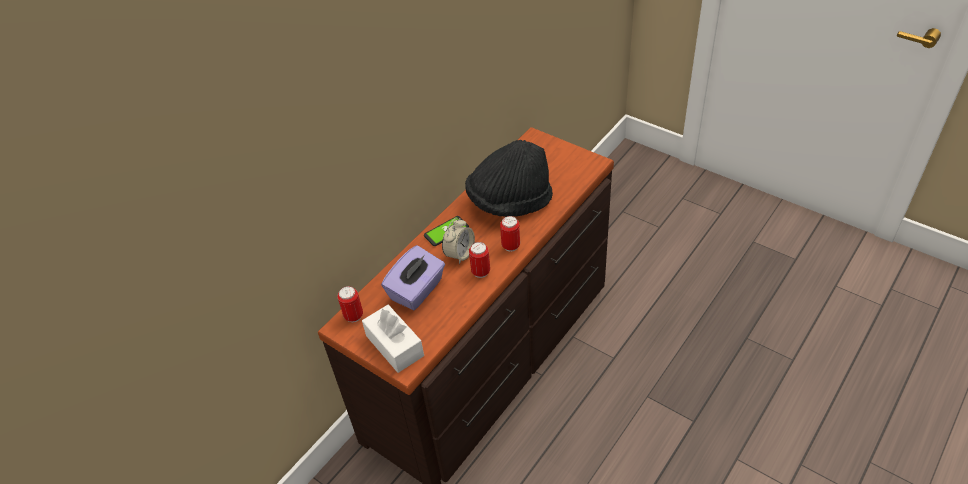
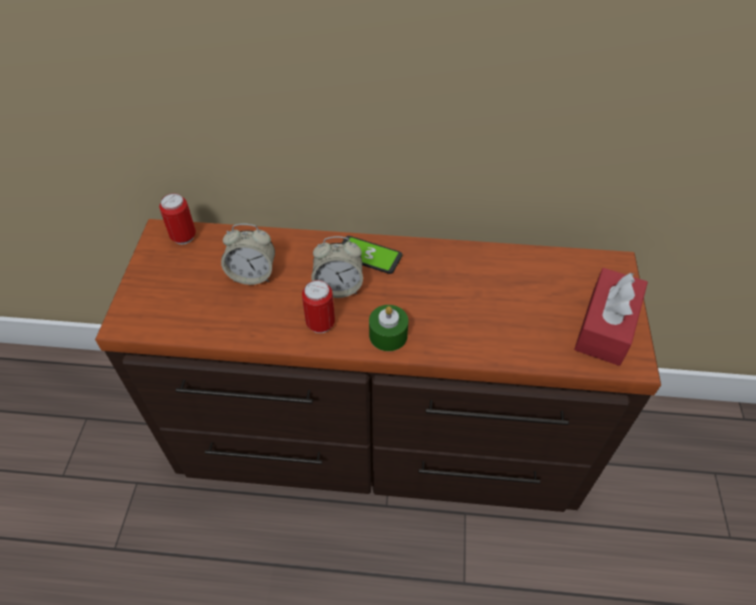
camera: 55 degrees right, 5 degrees up
white tissue box [362,305,424,373] -> none
purple tissue box [381,245,445,311] -> alarm clock [221,224,275,285]
black hat [465,140,553,217] -> none
can [500,216,520,252] -> green candle [369,305,408,351]
none -> red tissue box [574,268,648,366]

